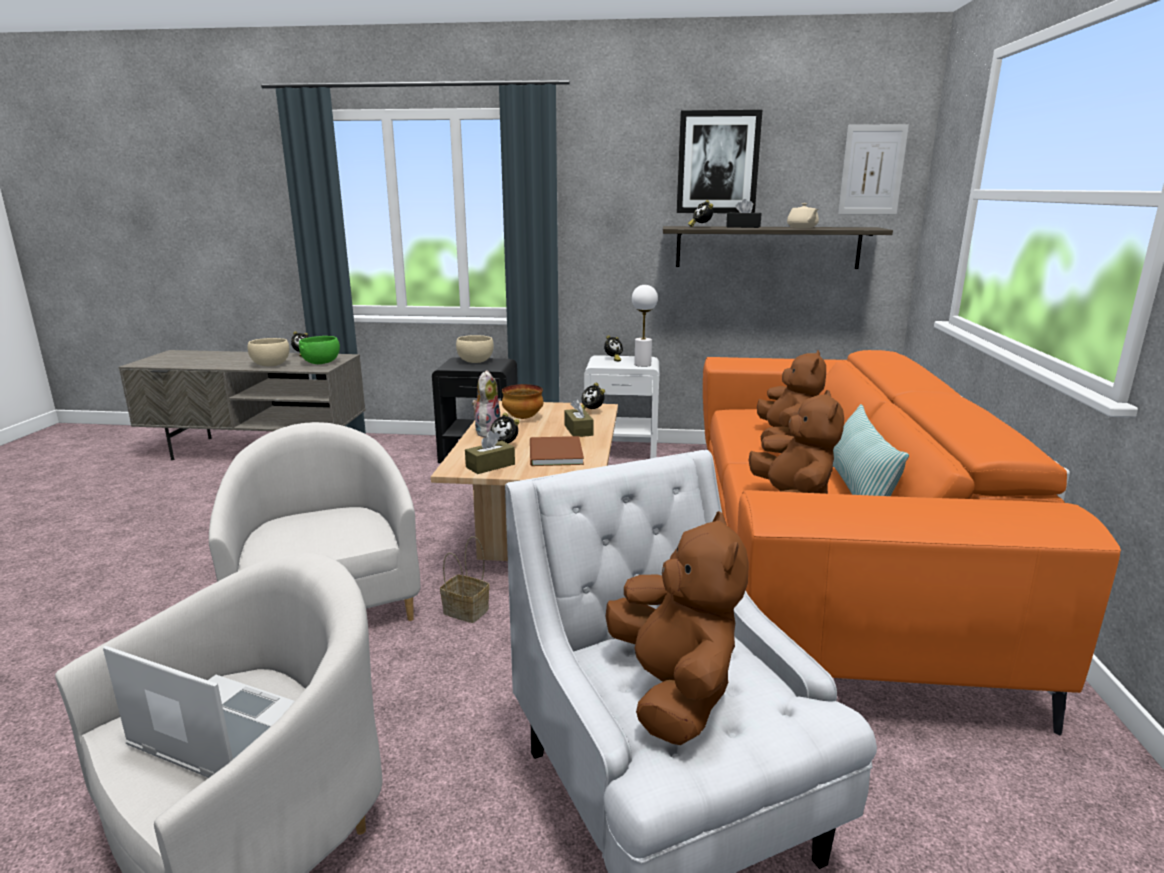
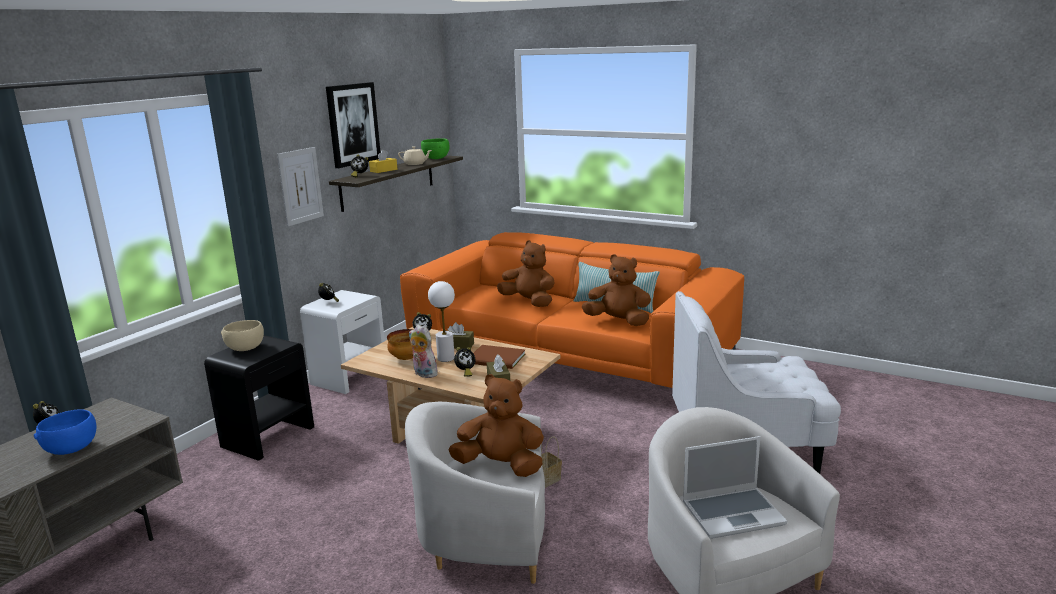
camera: 65 degrees left, 0 degrees up
laptop [103,646,294,778] -> laptop turned 150 degrees counterclockwise [683,436,787,539]
beige bowl [248,338,290,366] -> blue bowl [34,409,96,455]
green bowl [299,336,340,364] -> green bowl moved to [421,138,449,159]
brown plush toy [605,511,749,745] -> brown plush toy moved to [448,374,544,477]
white table lamp [632,285,658,367] -> white table lamp moved to [428,281,455,362]
black tissue box [726,199,761,228] -> yellow tissue box [369,150,397,173]
picture [838,124,909,214] -> picture moved to [277,147,324,226]

